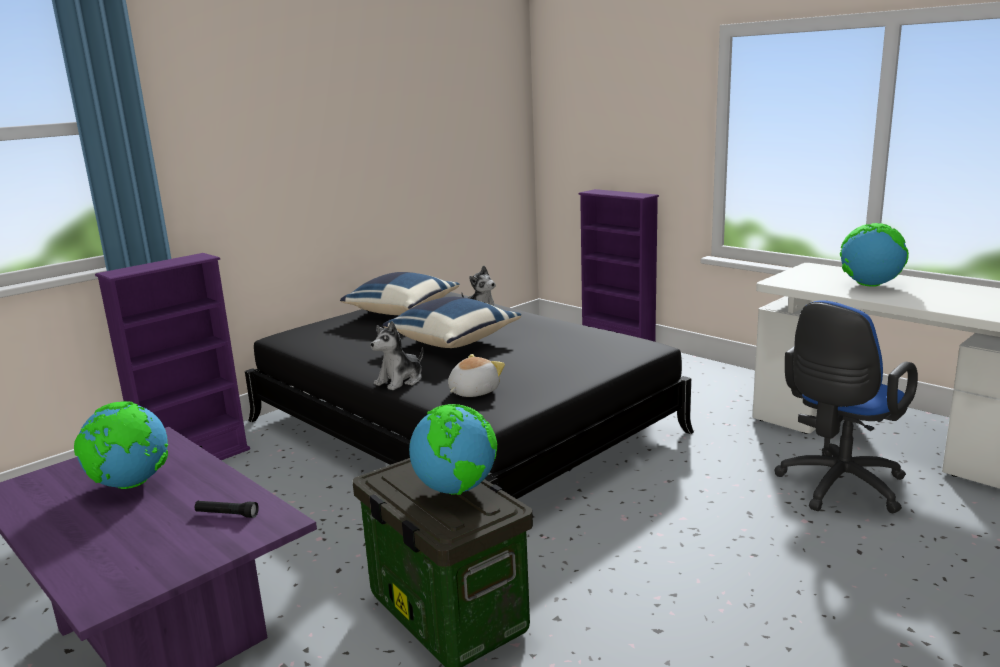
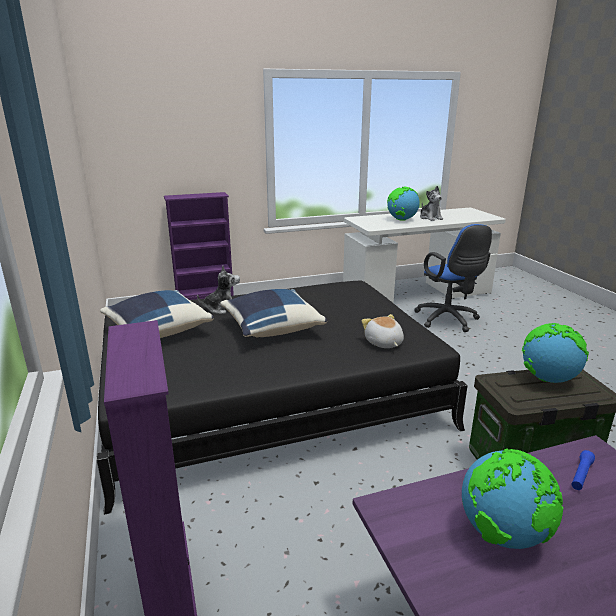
camera: 65 degrees left, 5 degrees up
black flashlight [195,501,259,518] -> blue flashlight [572,450,595,490]
plush toy [371,321,423,390] -> plush toy moved to [420,186,443,221]

